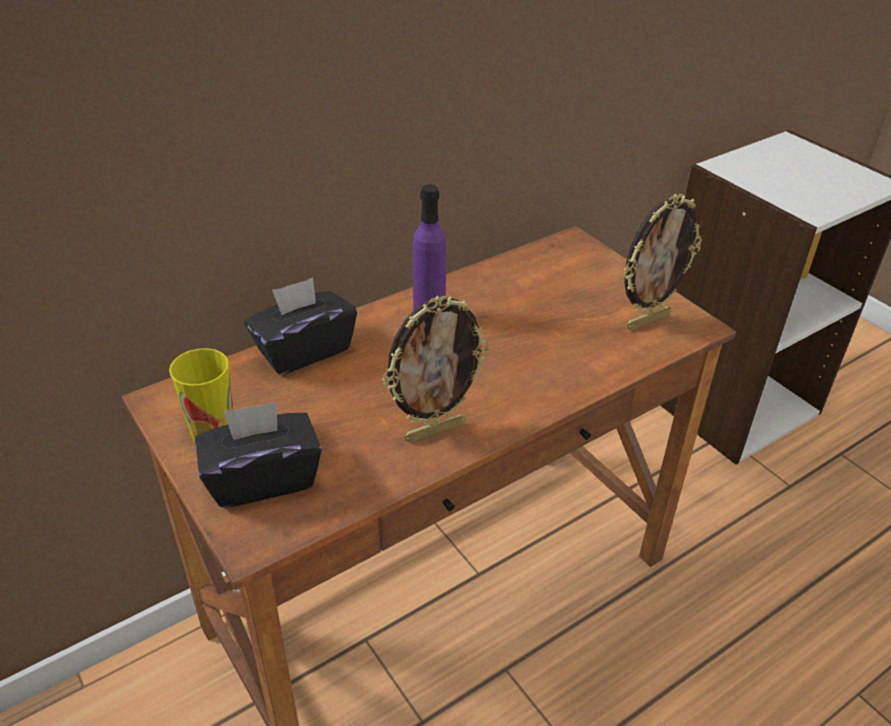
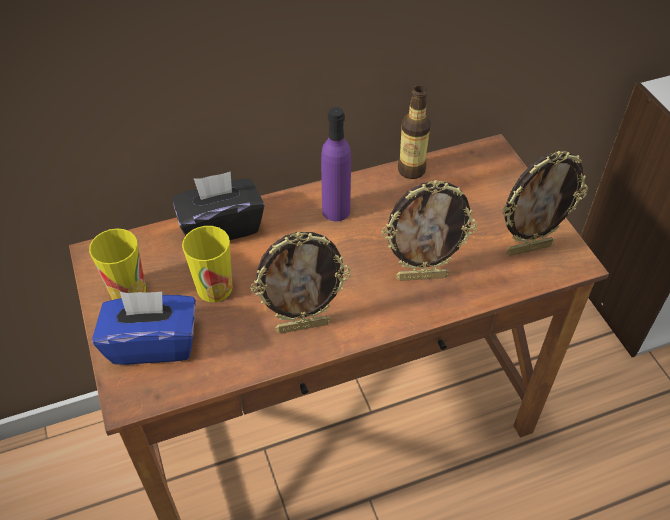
camera: 15 degrees right, 10 degrees up
black tissue box [195,402,322,508] -> blue tissue box [92,291,196,365]
none -> cup [182,226,232,302]
none -> picture frame [382,180,477,281]
none -> bottle [398,86,431,179]

